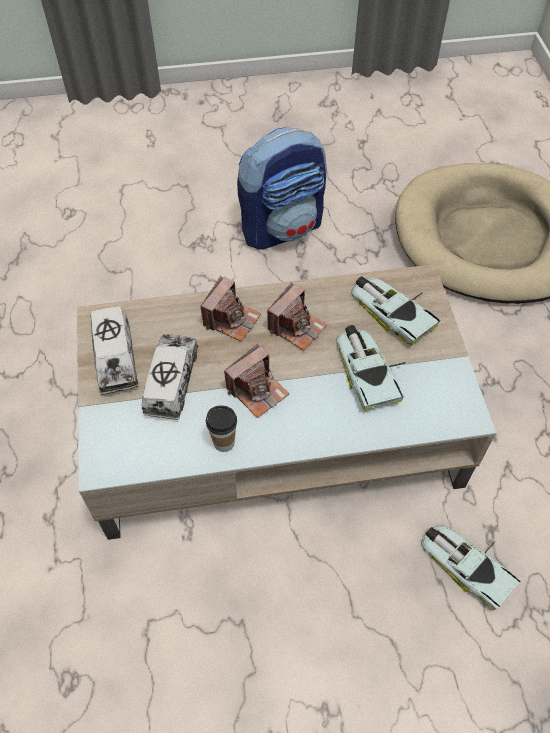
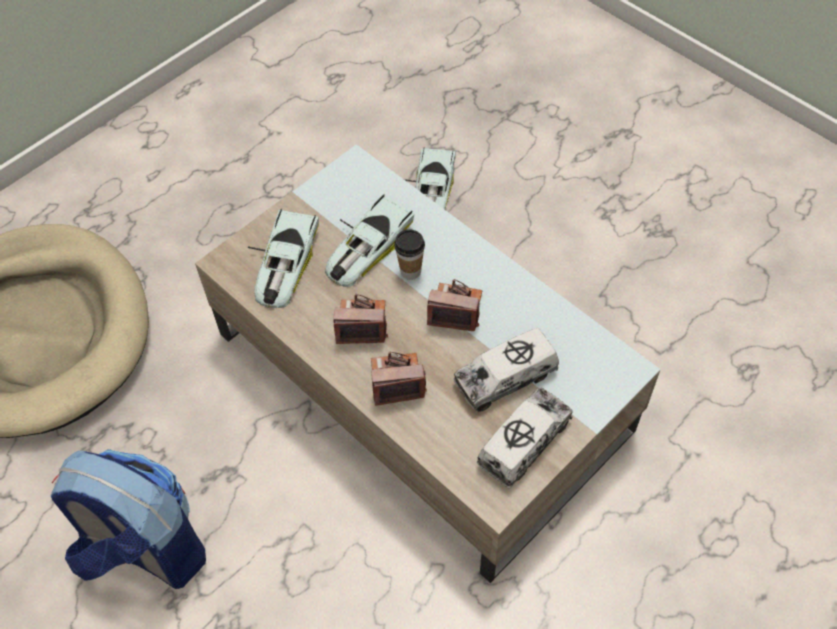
camera: 125 degrees left, 0 degrees up
cup [206,405,237,452] -> cup moved to [394,229,425,280]

